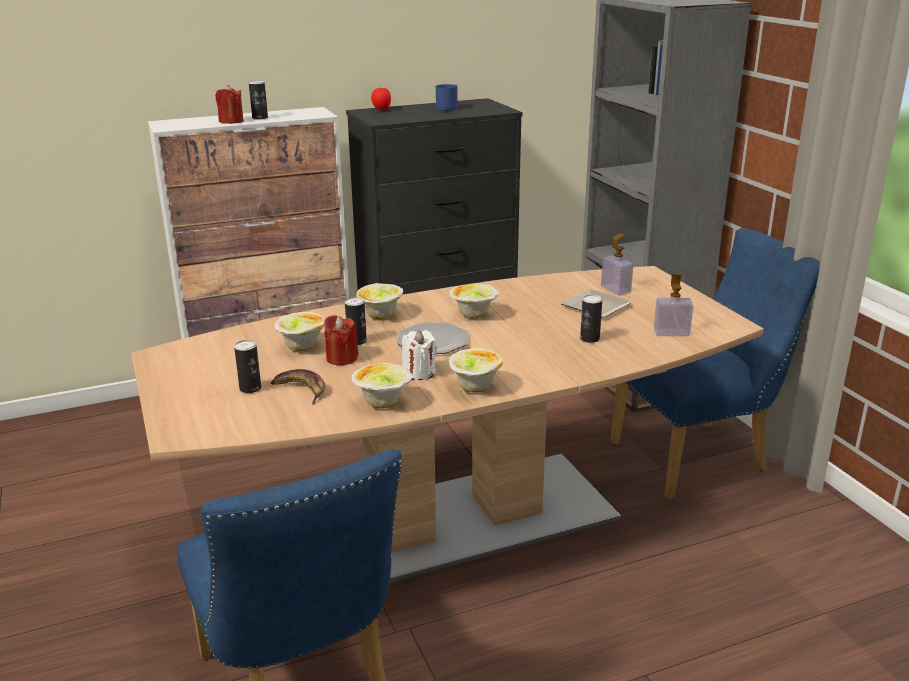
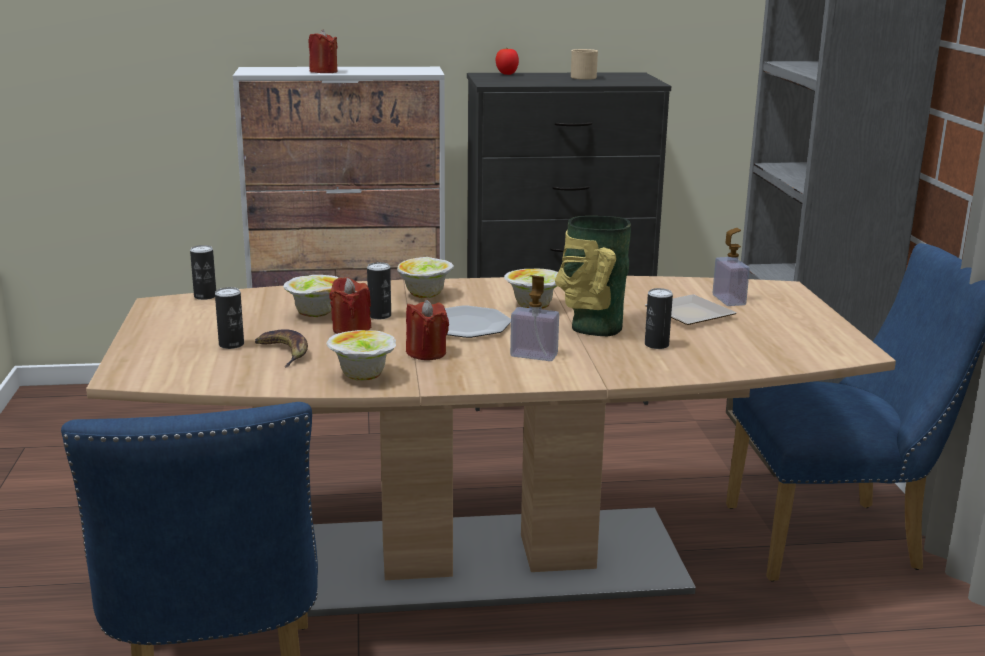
camera: 15 degrees right, 5 degrees down
can [249,80,268,120] -> can moved to [190,245,216,300]
white candle [402,330,437,380] -> red candle [406,300,449,360]
blue mug [435,84,458,111] -> beige mug [571,49,598,80]
bowl [449,348,503,392] -> none
soap dispenser [654,273,693,336] -> soap dispenser moved to [510,275,559,361]
none -> vase [555,216,631,336]

